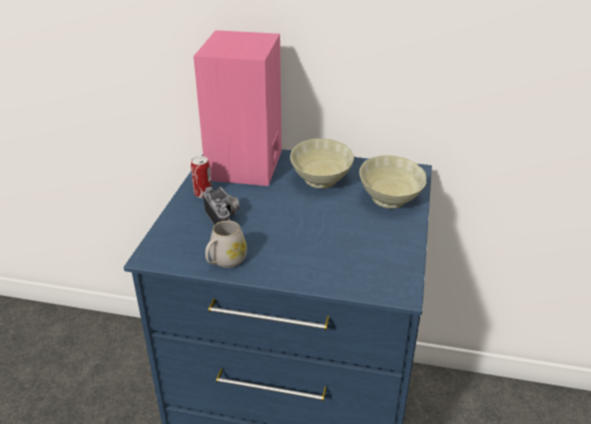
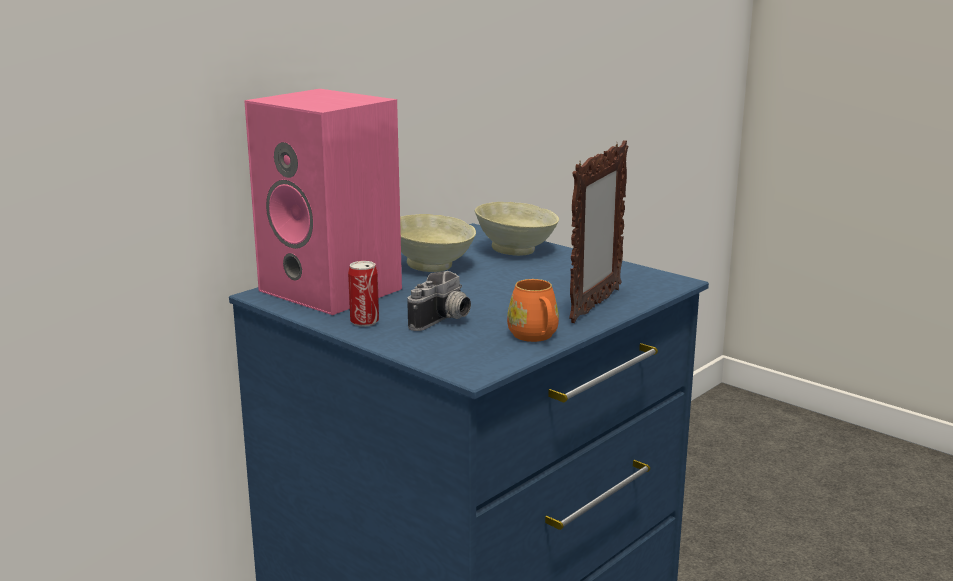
camera: 60 degrees left, 15 degrees down
camera [203,187,240,225] -> camera turned 120 degrees clockwise [407,271,471,331]
white mug [205,220,247,268] -> orange mug [507,279,559,342]
none -> picture frame [569,140,628,323]

